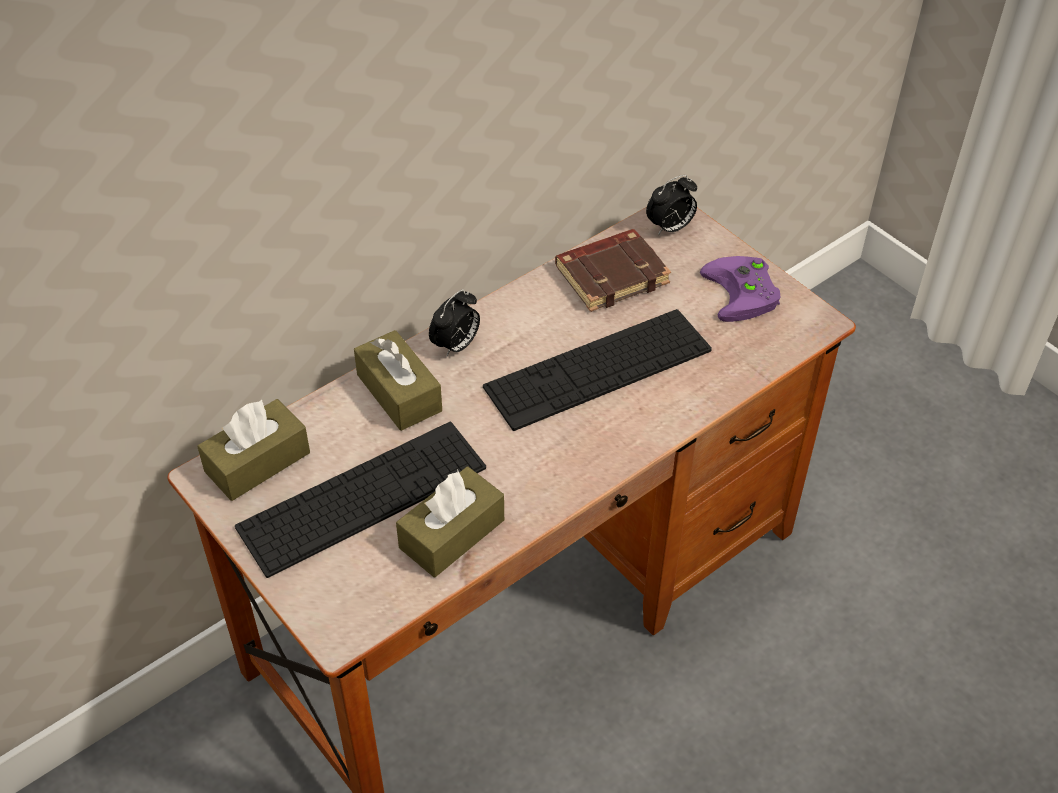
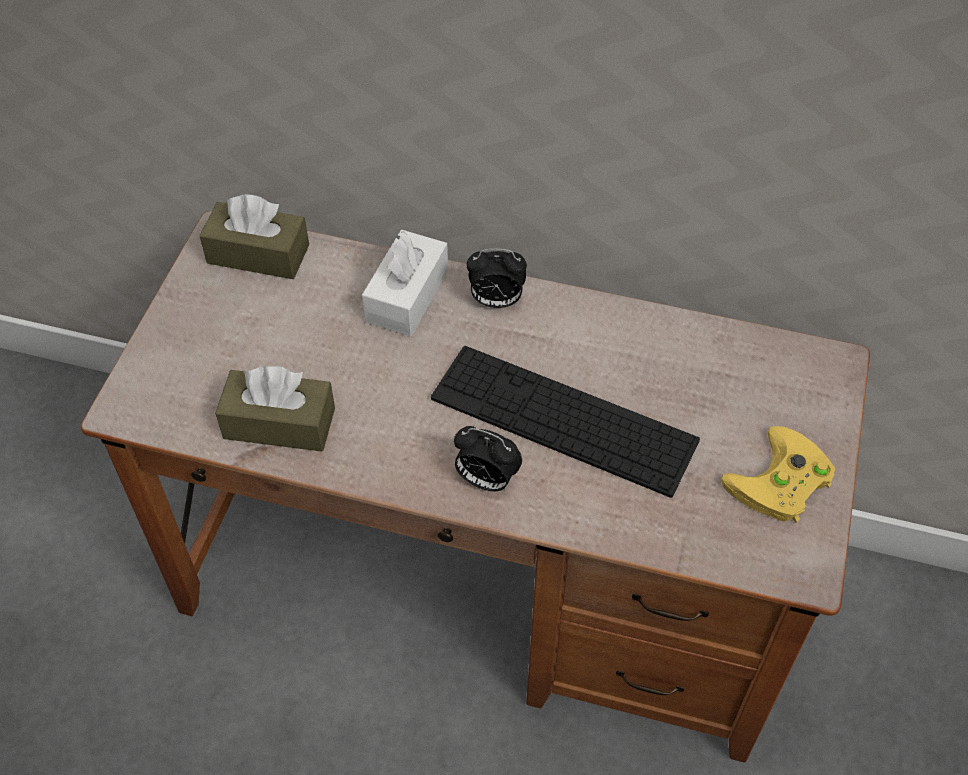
camera: 55 degrees right, 5 degrees up
keyboard [235,422,486,578] -> none
brown tissue box [354,330,442,431] -> white tissue box [362,230,448,336]
brown book [555,229,671,312] -> none
alarm clock [646,175,697,235] -> alarm clock moved to [454,426,522,491]
purple game controller [700,256,780,322] -> yellow game controller [721,426,835,523]

